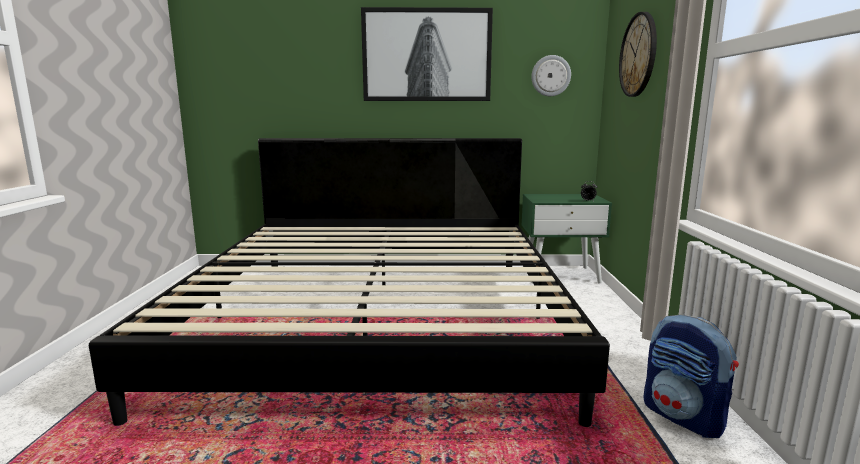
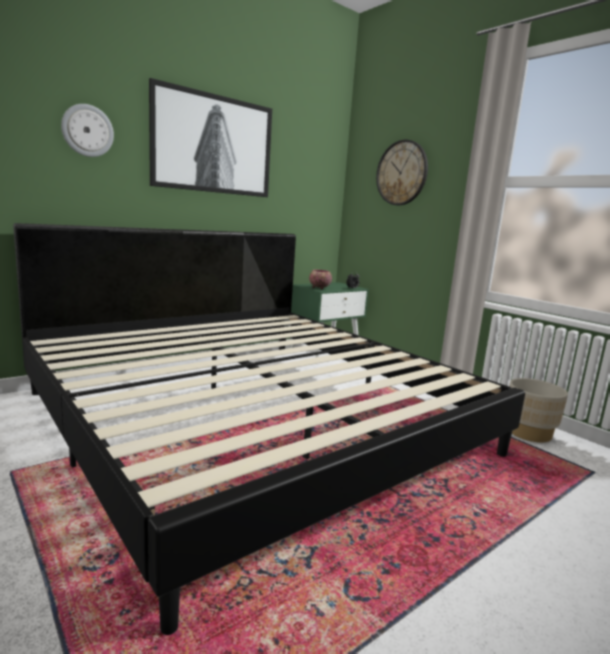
camera: 40 degrees left, 0 degrees up
wall clock [531,55,571,96] -> wall clock moved to [61,104,114,157]
backpack [643,314,739,438] -> beige planter [509,378,568,443]
none -> bowl [309,270,332,289]

